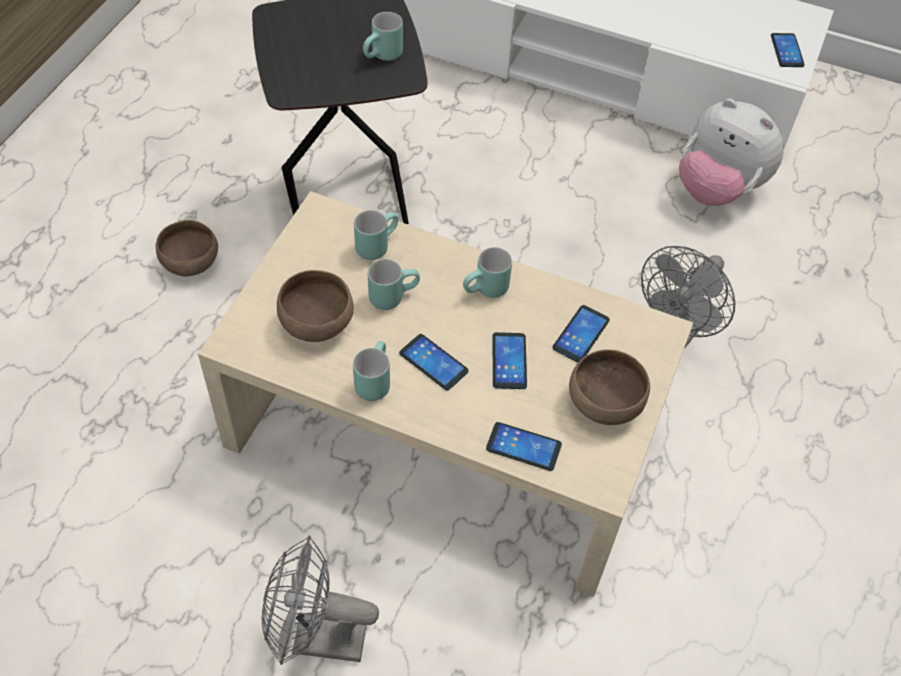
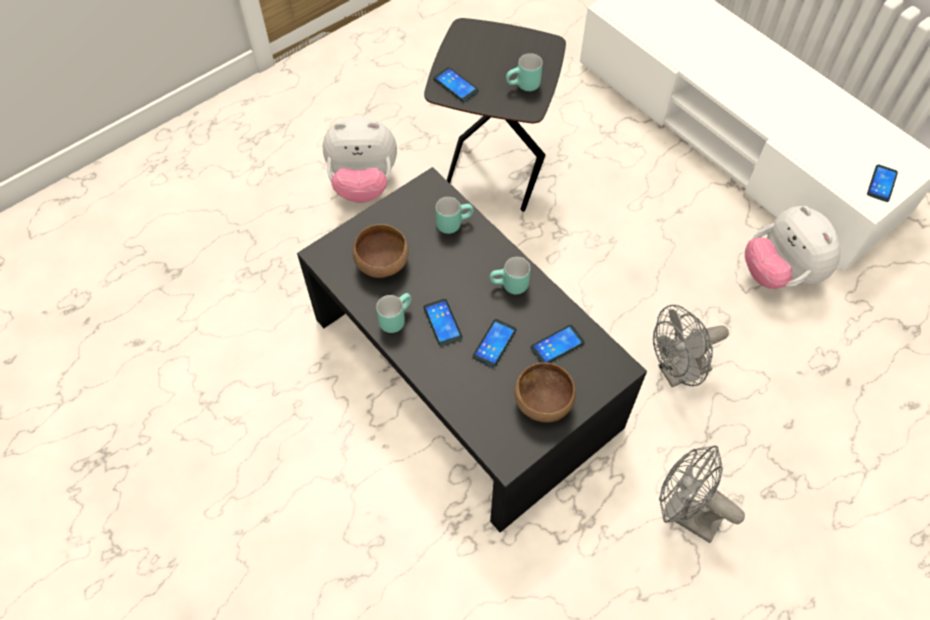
camera: 30 degrees right, 5 degrees up
brown bowl [156,220,218,276] -> plush toy [322,117,397,203]
beige coffee table [198,191,693,597] -> black coffee table [297,167,647,532]
grey fan [262,536,379,665] -> grey fan moved to [659,445,745,543]
turquoise mug [368,259,420,310] -> none
phone [486,422,562,471] -> phone moved to [433,67,479,102]

